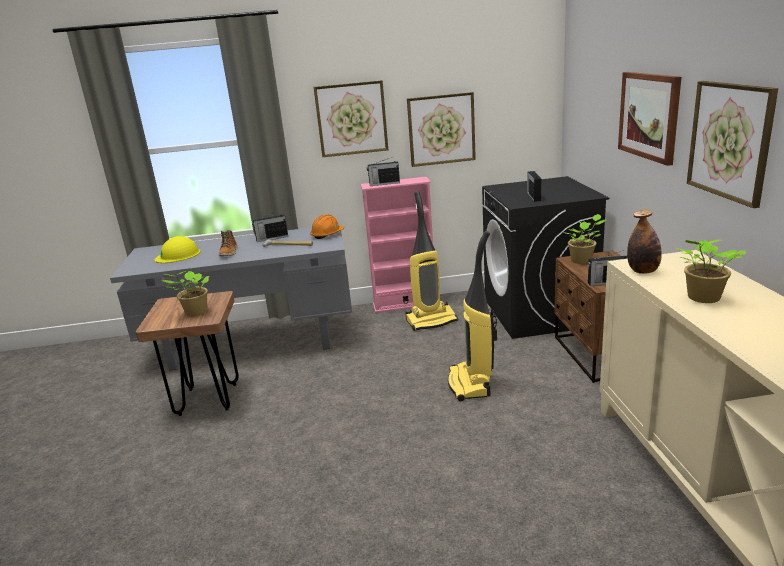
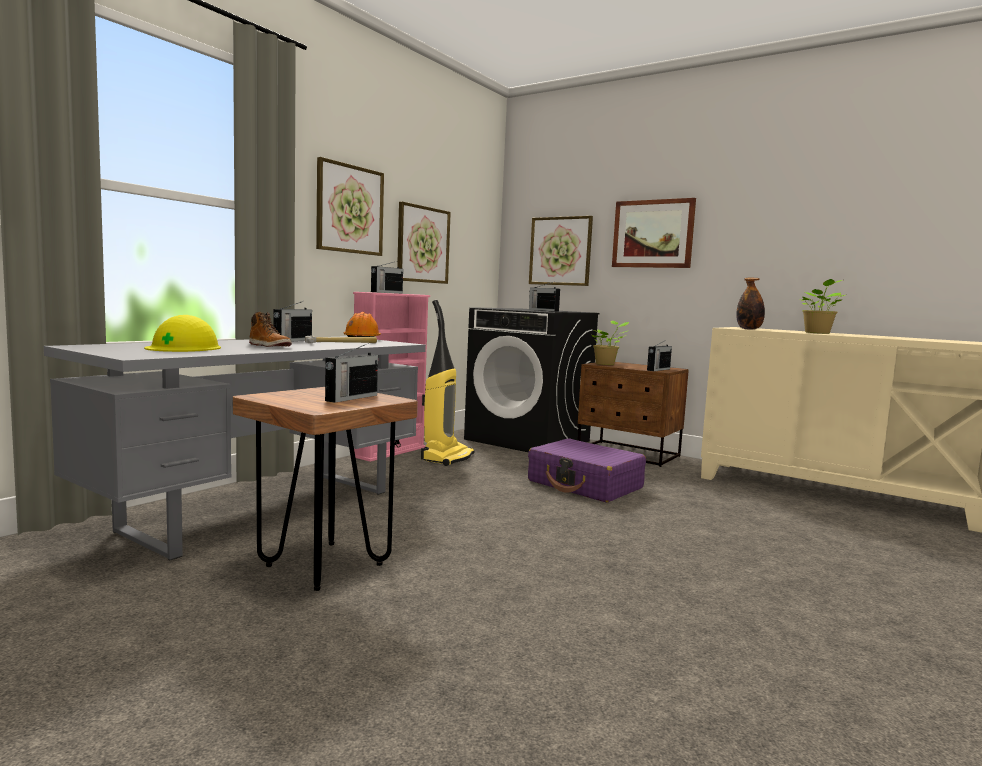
camera: 50 degrees left, 15 degrees down
potted plant [162,271,209,316] -> radio [325,343,378,403]
vacuum cleaner [448,231,497,401] -> purple suitcase [528,438,646,503]
picture [687,81,778,208] -> picture moved to [529,216,593,286]

